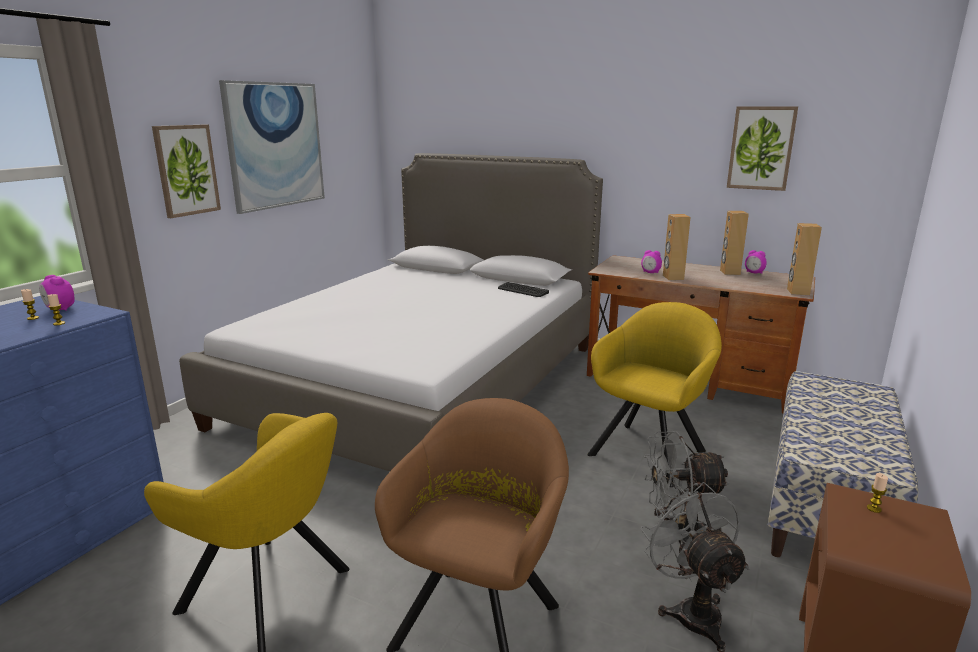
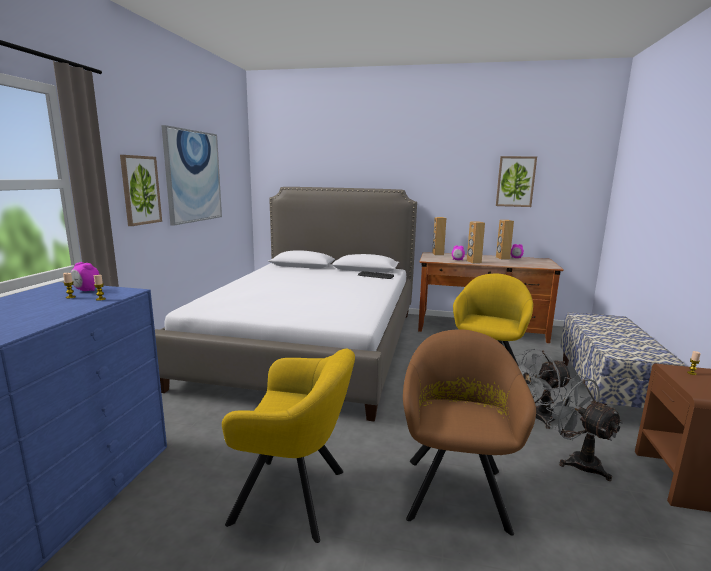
camera: 15 degrees left, 5 degrees down
brown speaker [787,223,822,295] -> brown speaker moved to [432,217,446,255]

